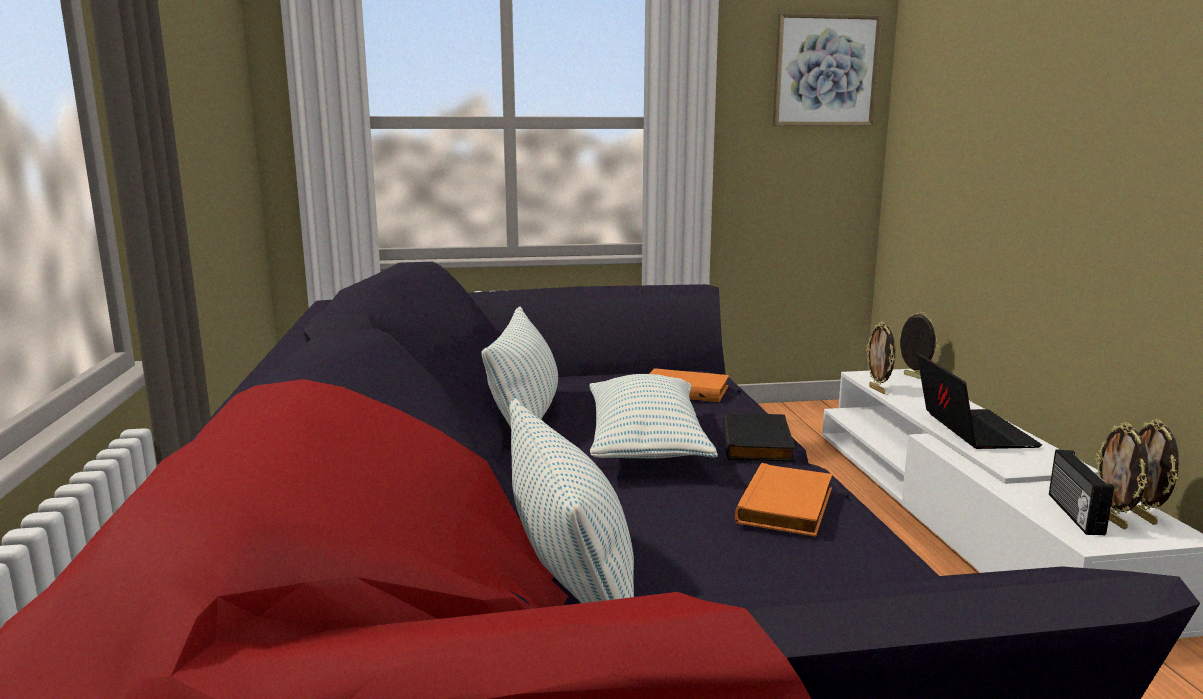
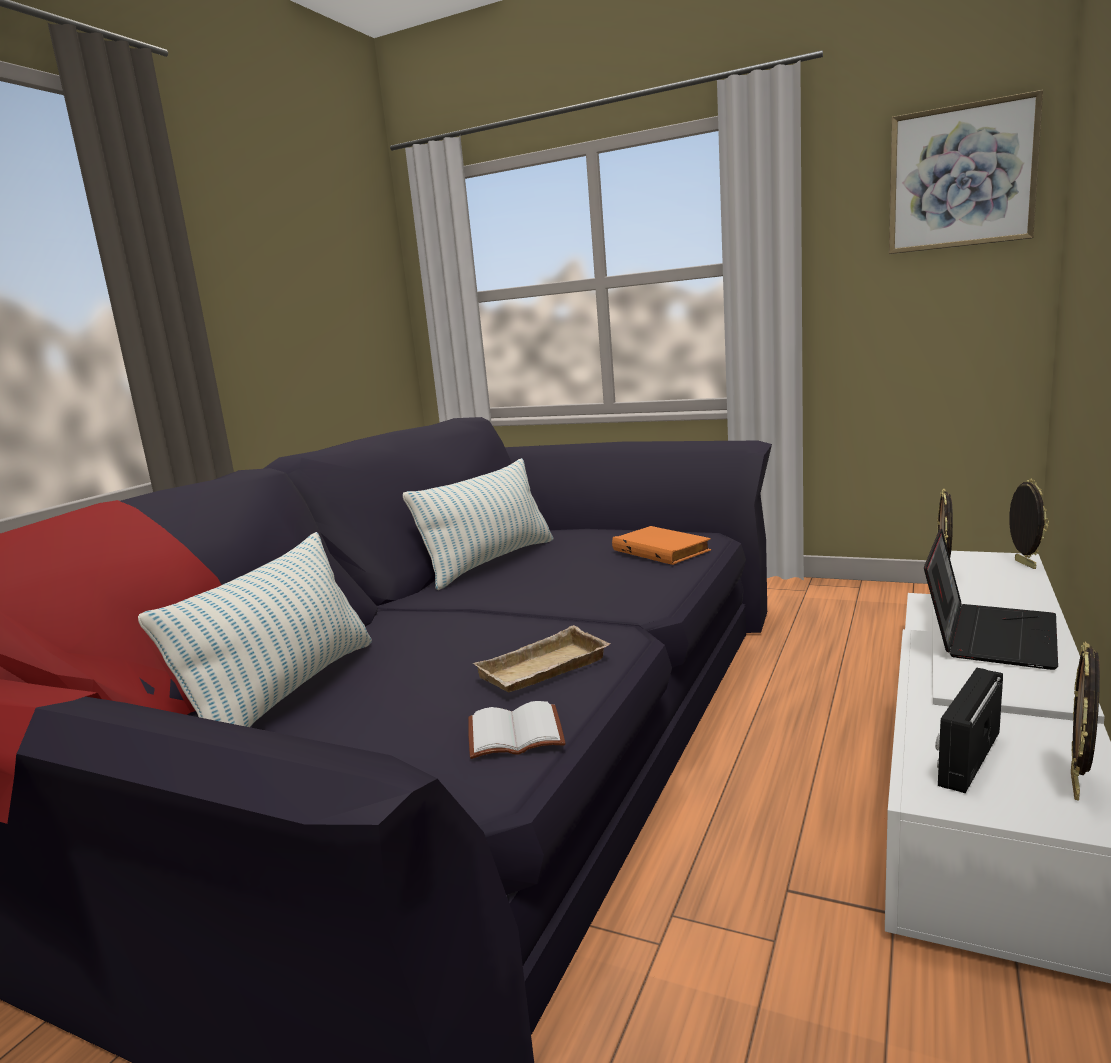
camera: 35 degrees right, 0 degrees up
pillow [590,374,718,458] -> none
black book [723,412,795,462] -> none
orange book [735,463,832,537] -> beige tray [472,625,610,693]
picture frame [1096,422,1149,529] -> none
none -> white book [468,701,566,759]

